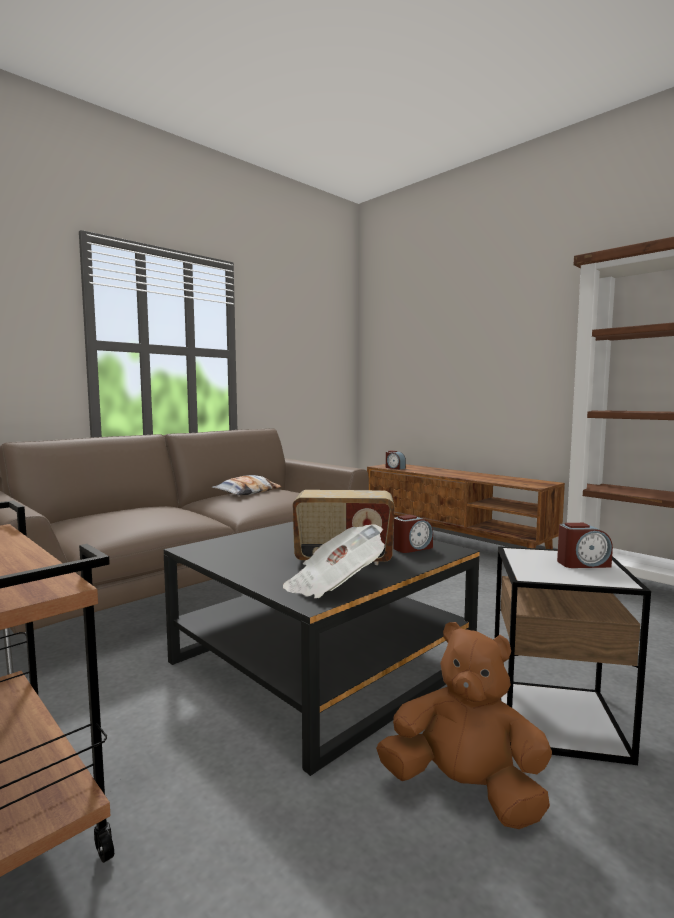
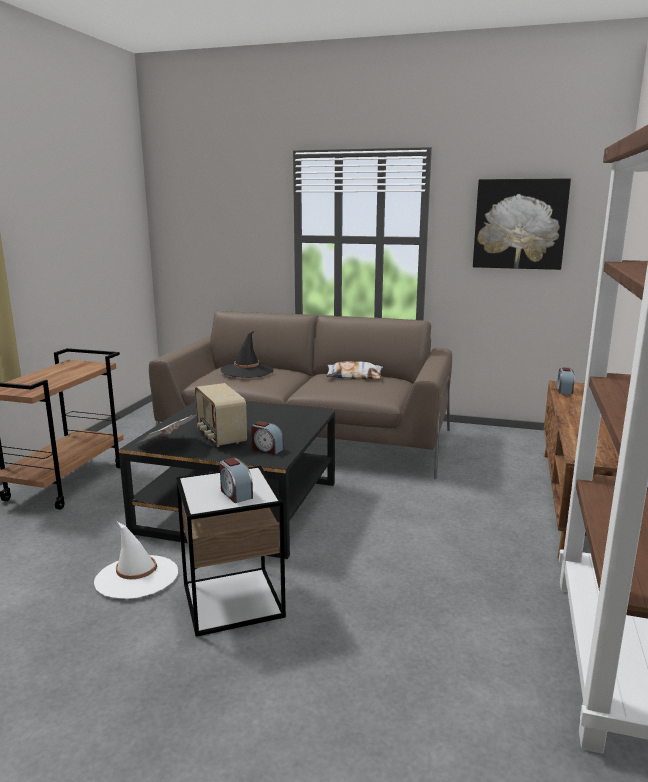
camera: 60 degrees right, 10 degrees up
brown plush toy [376,622,552,829] -> white hat [94,522,178,599]
none -> black hat [220,331,273,378]
none -> picture [473,178,571,270]

